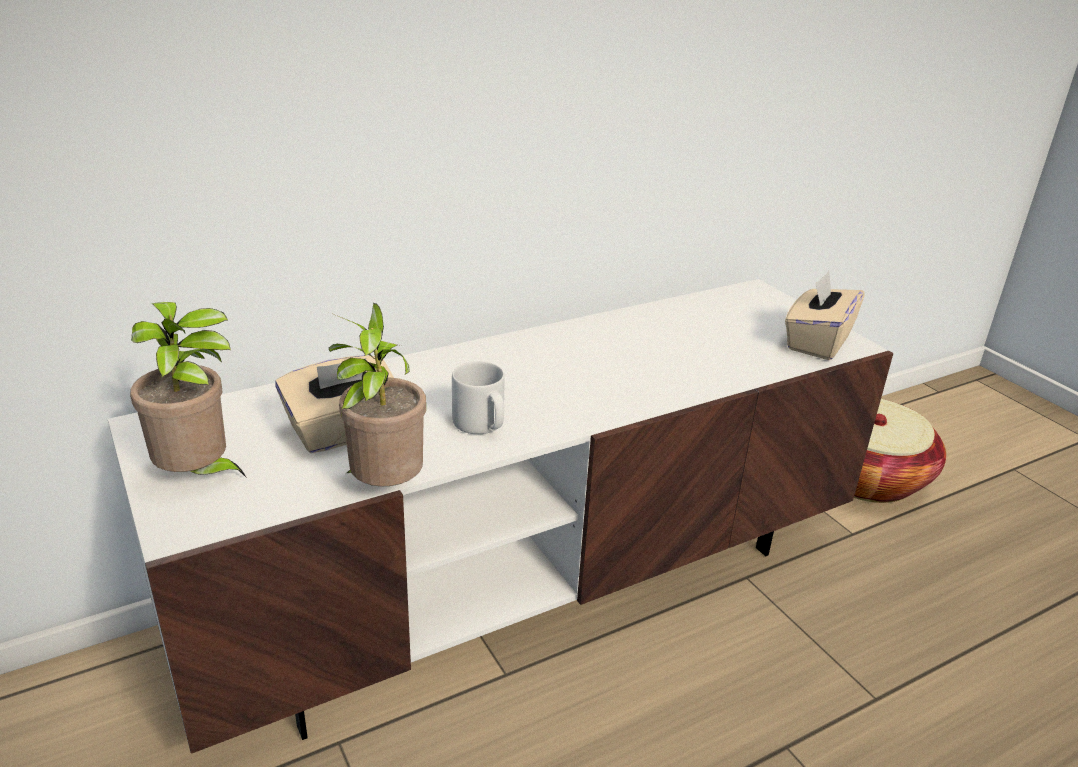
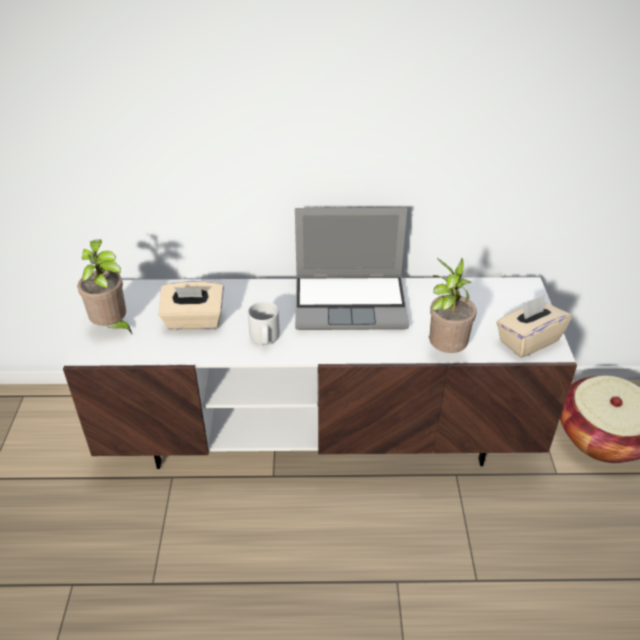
camera: 30 degrees right, 10 degrees up
potted plant [329,303,426,486] -> potted plant moved to [429,258,477,353]
none -> laptop [295,208,409,330]

